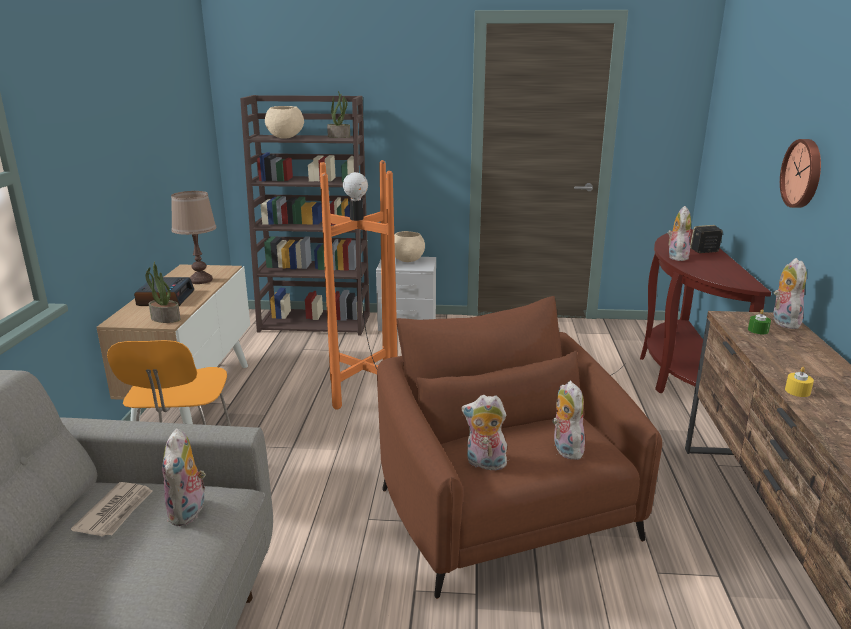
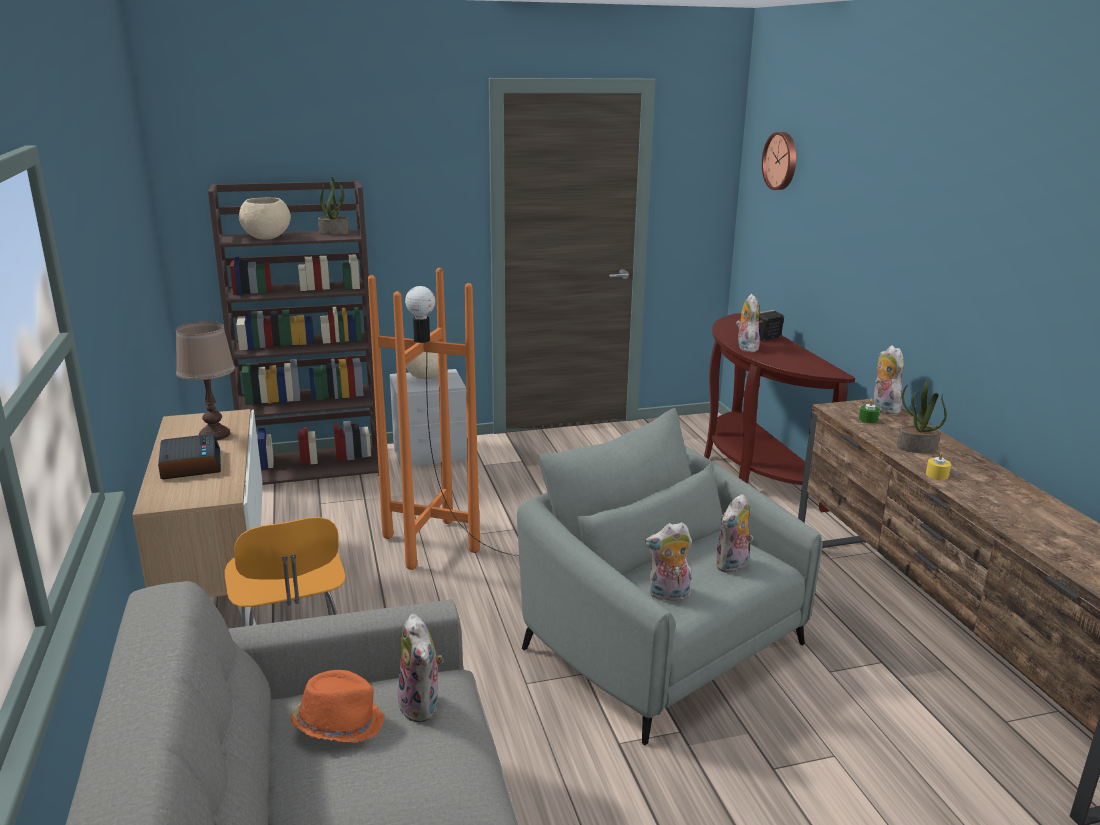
camera: 20 degrees left, 0 degrees up
newspaper [71,482,153,537] -> orange hat [290,670,385,743]
potted plant [145,261,181,323] -> potted plant moved to [897,380,947,453]
brown armchair [377,296,662,599] -> grey armchair [517,408,823,746]
plush toy [552,381,586,460] -> plush toy turned 105 degrees counterclockwise [715,494,753,573]
wall clock [780,139,821,208] -> wall clock moved to [762,132,796,190]

